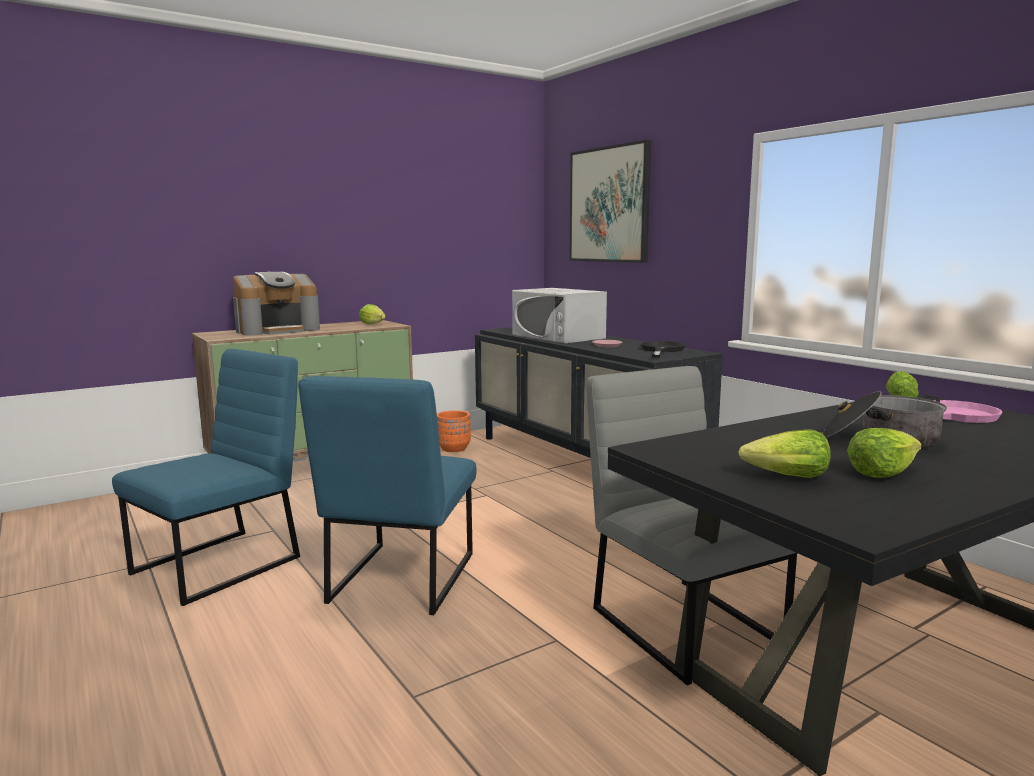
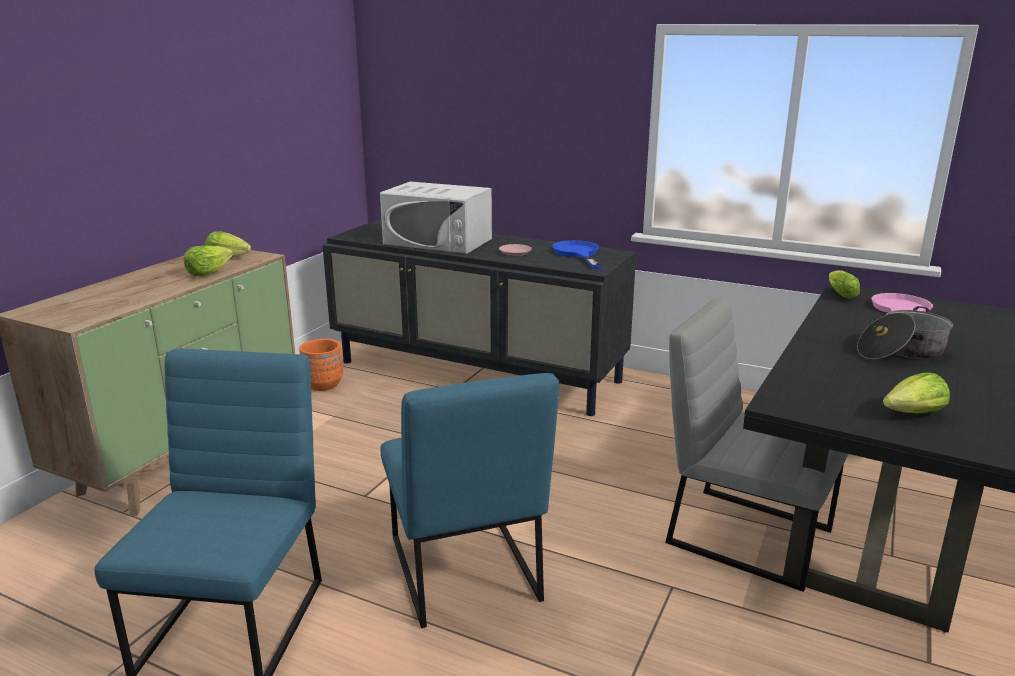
camera: 30 degrees left, 10 degrees up
coffee machine [233,272,320,336] -> none
picture [570,140,651,263] -> none
black frying pan [640,341,686,358] -> blue frying pan [552,240,602,269]
lettuce [847,428,922,478] -> lettuce moved to [184,246,233,276]

